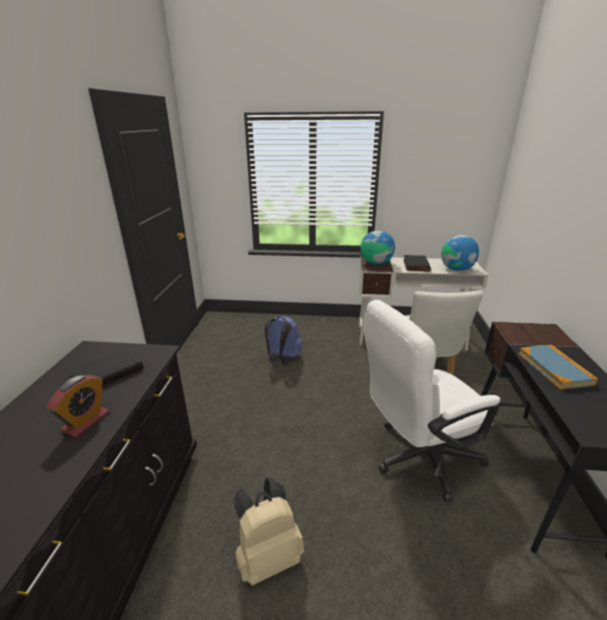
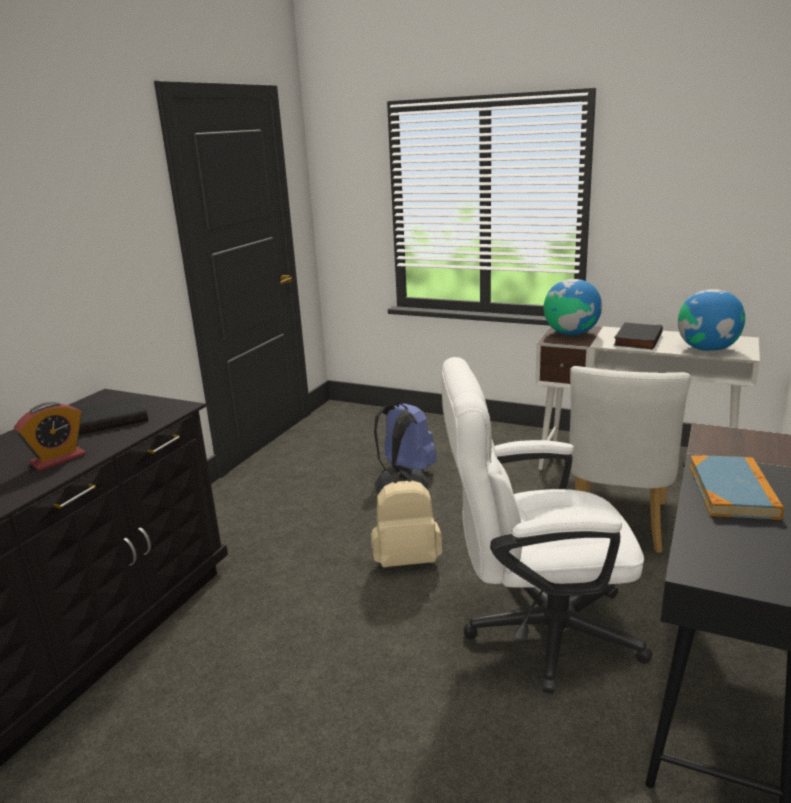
camera: 20 degrees right, 5 degrees down
beige backpack [234,477,304,586] -> beige backpack moved to [371,469,442,568]

